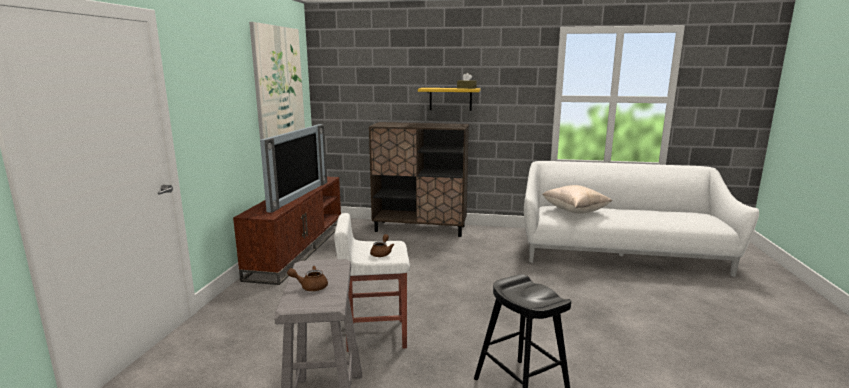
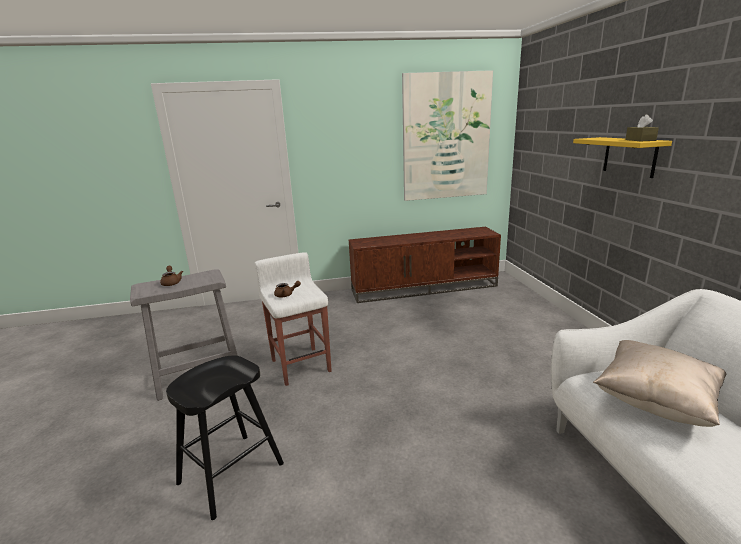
camera: 70 degrees right, 5 degrees up
television [260,124,327,213] -> none
brown cabinet [369,122,469,237] -> none

